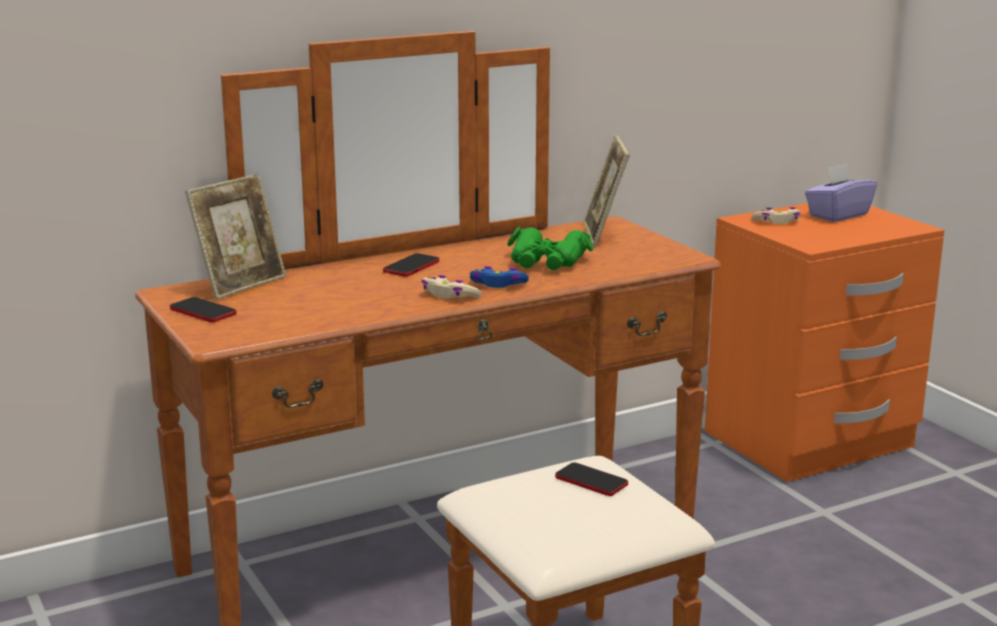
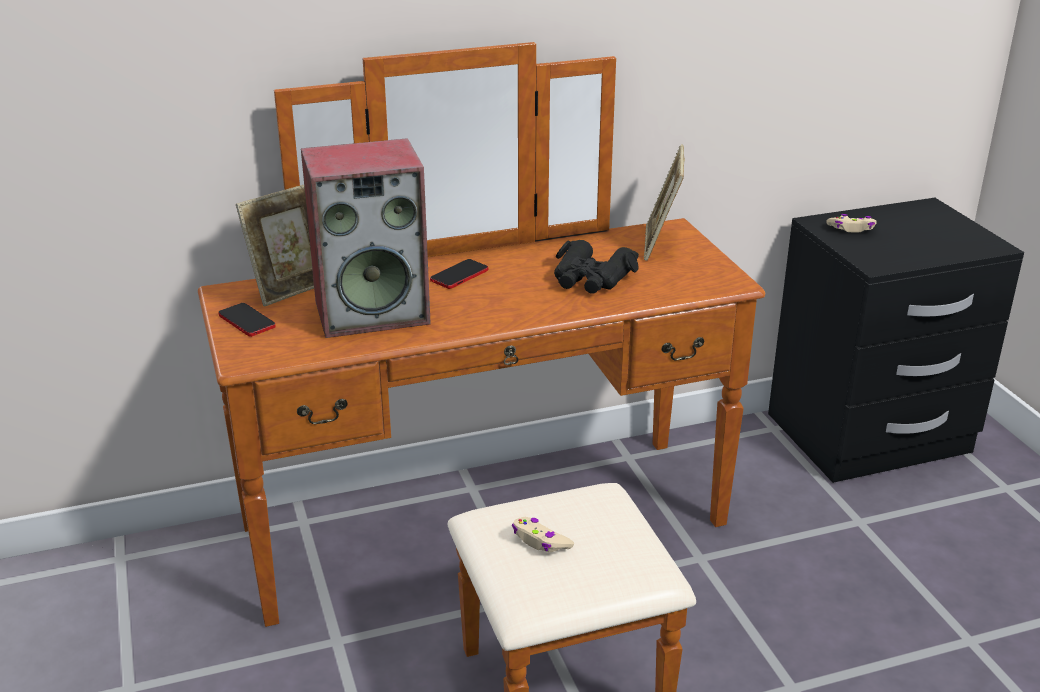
camera: 10 degrees right, 10 degrees up
beige game controller [421,275,482,299] -> beige game controller moved to [512,517,574,552]
blue game controller [470,266,529,288] -> none
green binoculars [507,227,593,270] -> black binoculars [554,240,639,294]
phone [555,462,628,496] -> none
orange nightstand [705,203,945,482] -> black nightstand [768,198,1024,483]
purple tissue box [805,164,877,222] -> none
none -> speaker [301,138,431,338]

